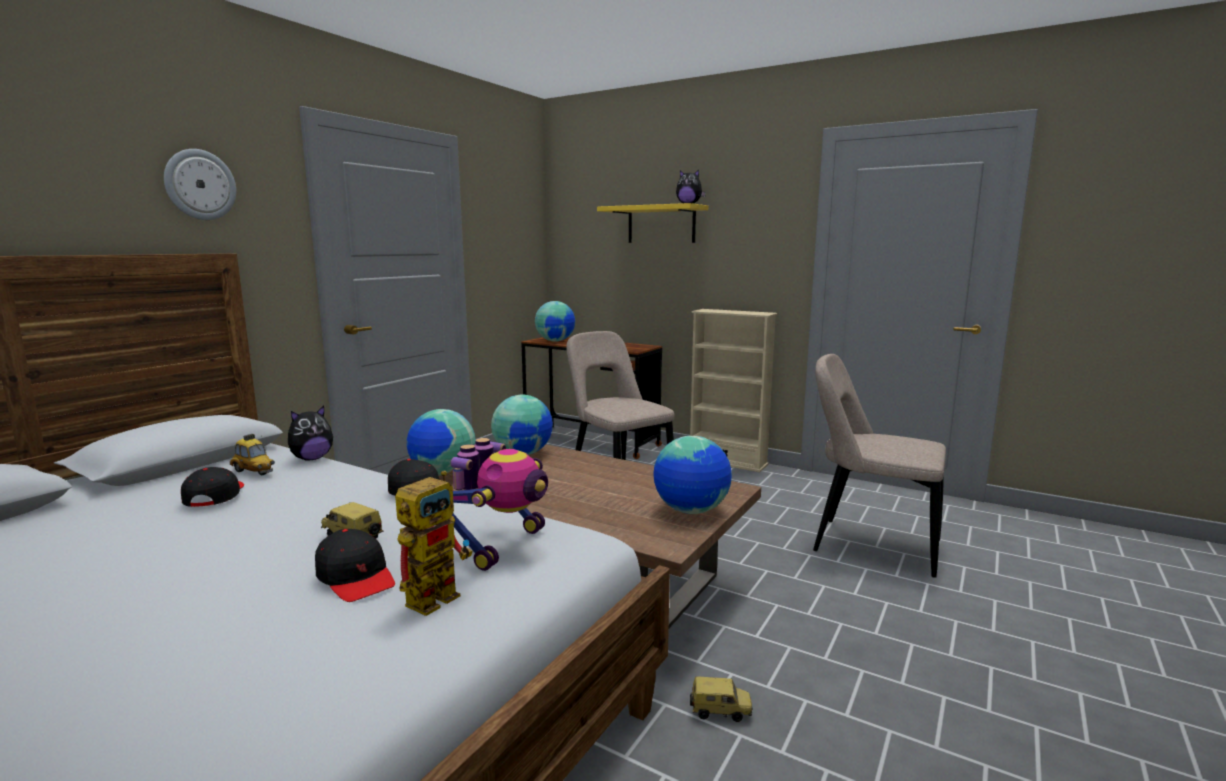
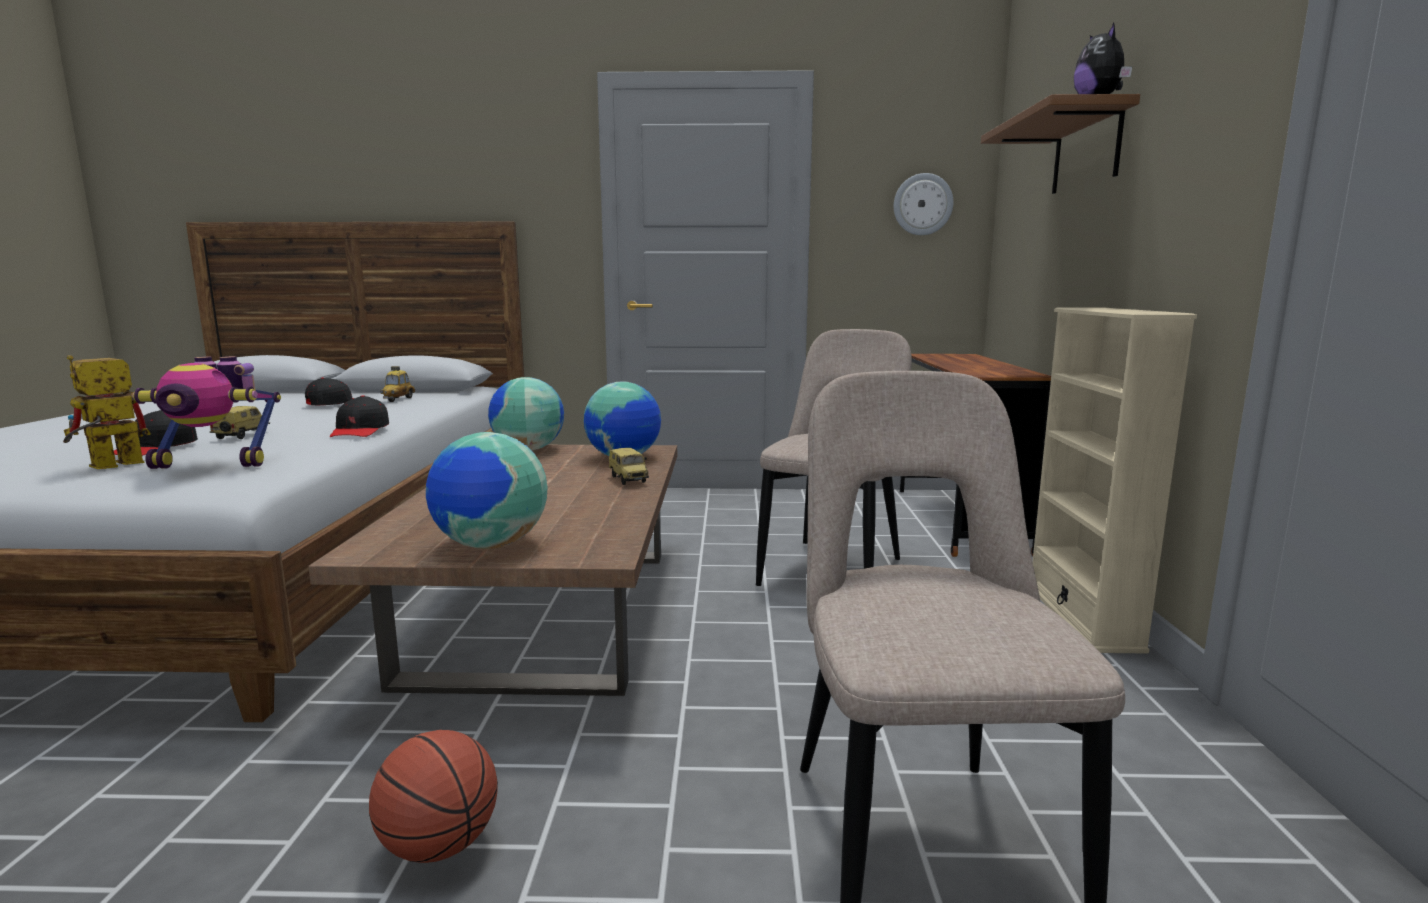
camera: 60 degrees right, 0 degrees up
wall clock [164,149,236,220] -> wall clock moved to [894,173,953,235]
plush toy [288,406,333,461] -> none
toy robot [395,471,473,616] -> toy robot turned 120 degrees clockwise [63,355,151,469]
globe [535,301,575,342] -> none
yellow shelf [597,203,708,243] -> brown shelf [981,94,1140,194]
toy car [690,677,753,722] -> toy car moved to [609,448,649,485]
none -> basketball [369,730,498,863]

